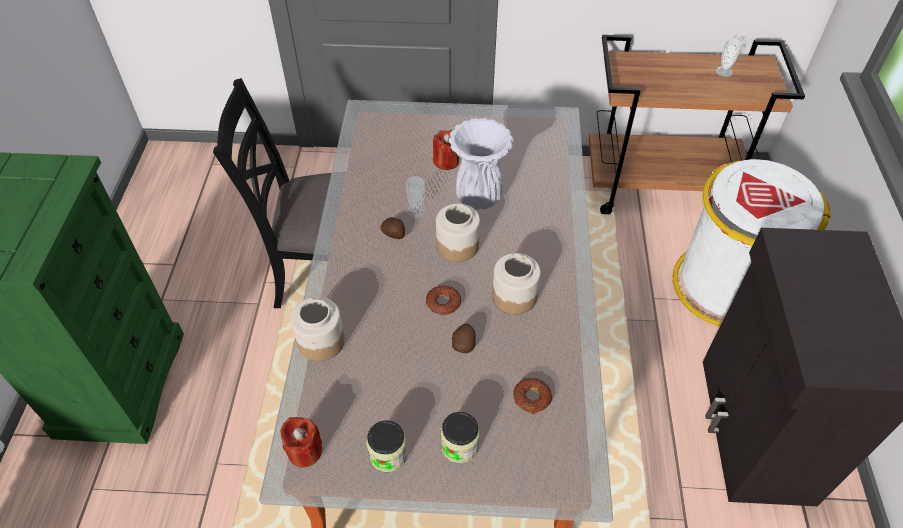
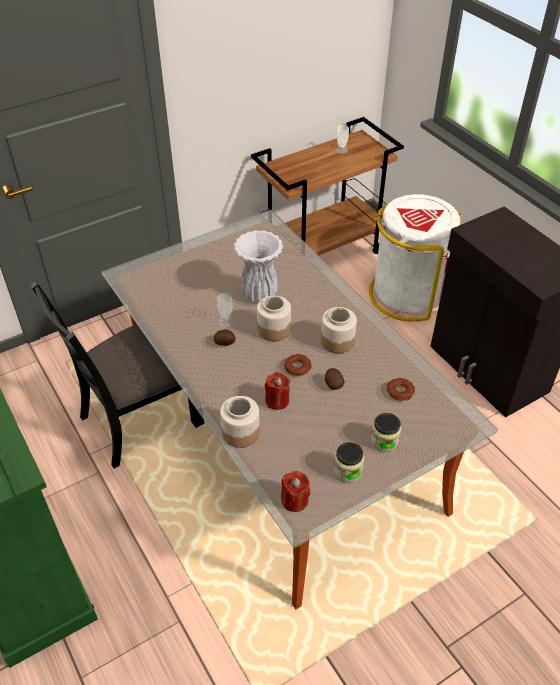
camera: 35 degrees left, 5 degrees down
red candle [433,130,459,170] -> red candle moved to [265,372,290,410]

